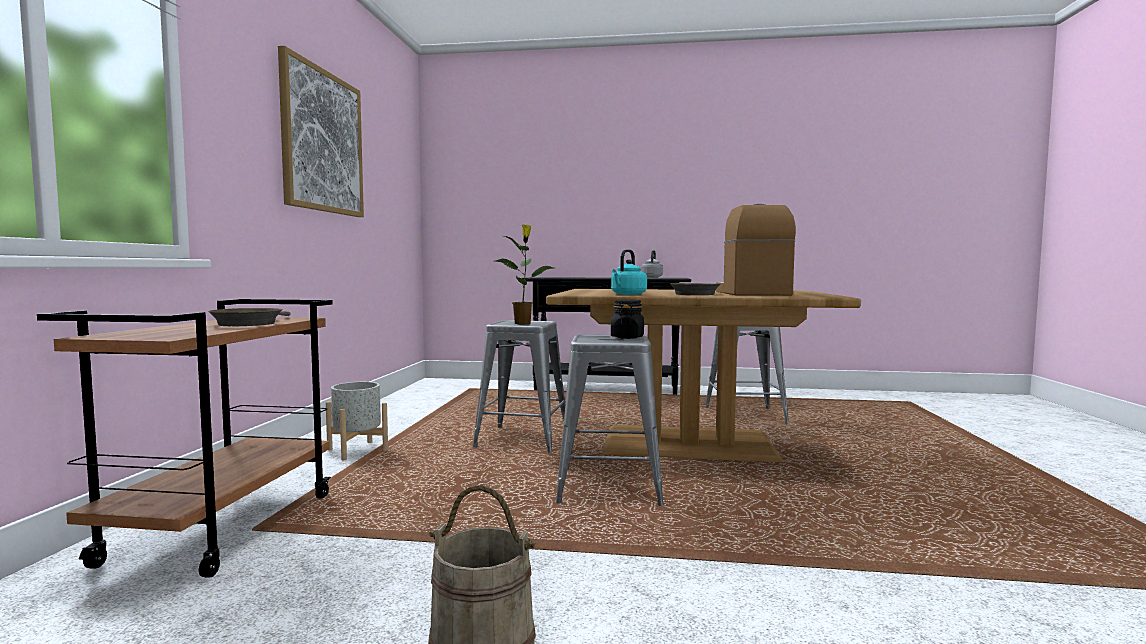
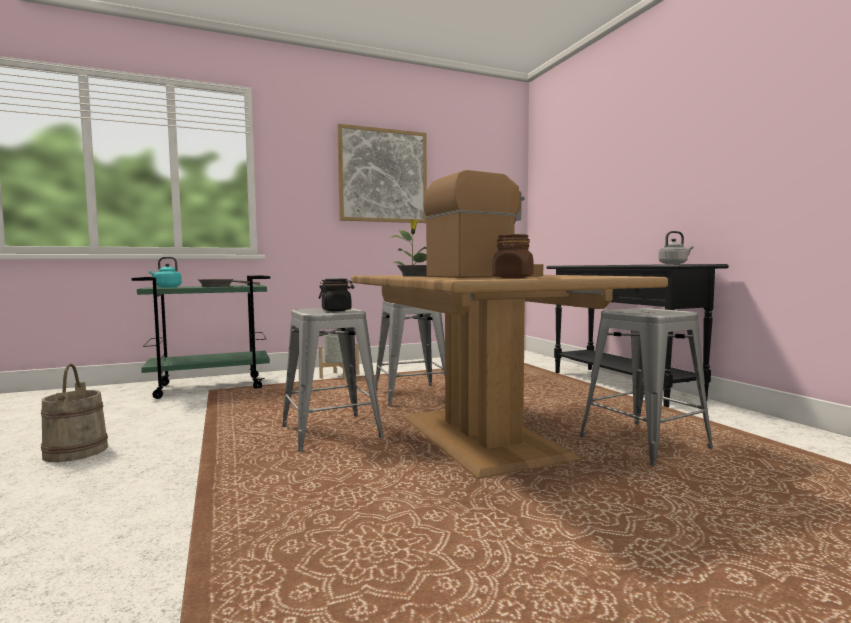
camera: 60 degrees right, 0 degrees up
brown cart [37,299,333,578] -> green cart [132,276,270,399]
turquoise kettle [611,249,647,295] -> turquoise kettle moved to [149,257,182,288]
none -> brown jar [492,234,533,278]

